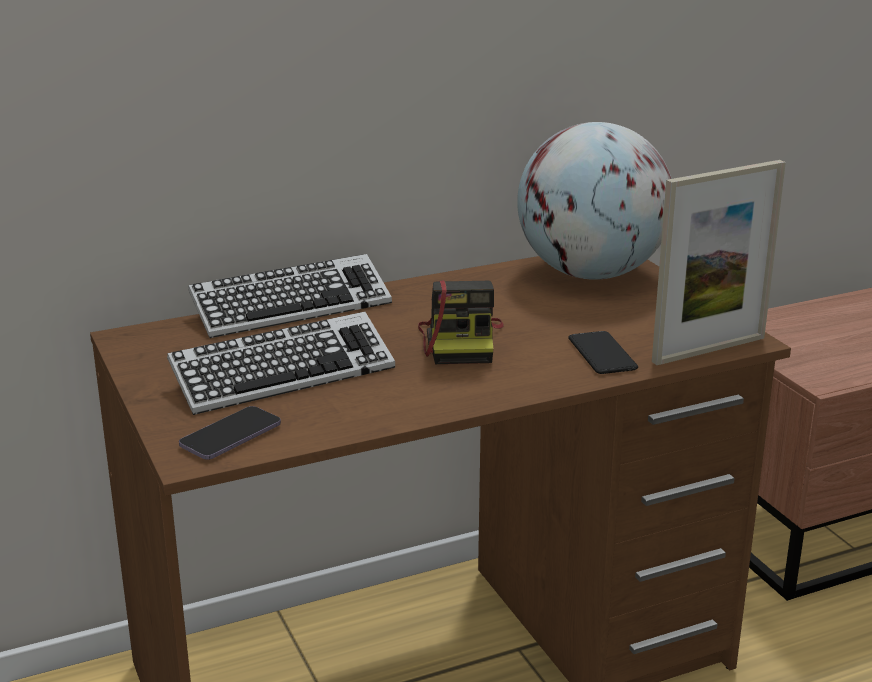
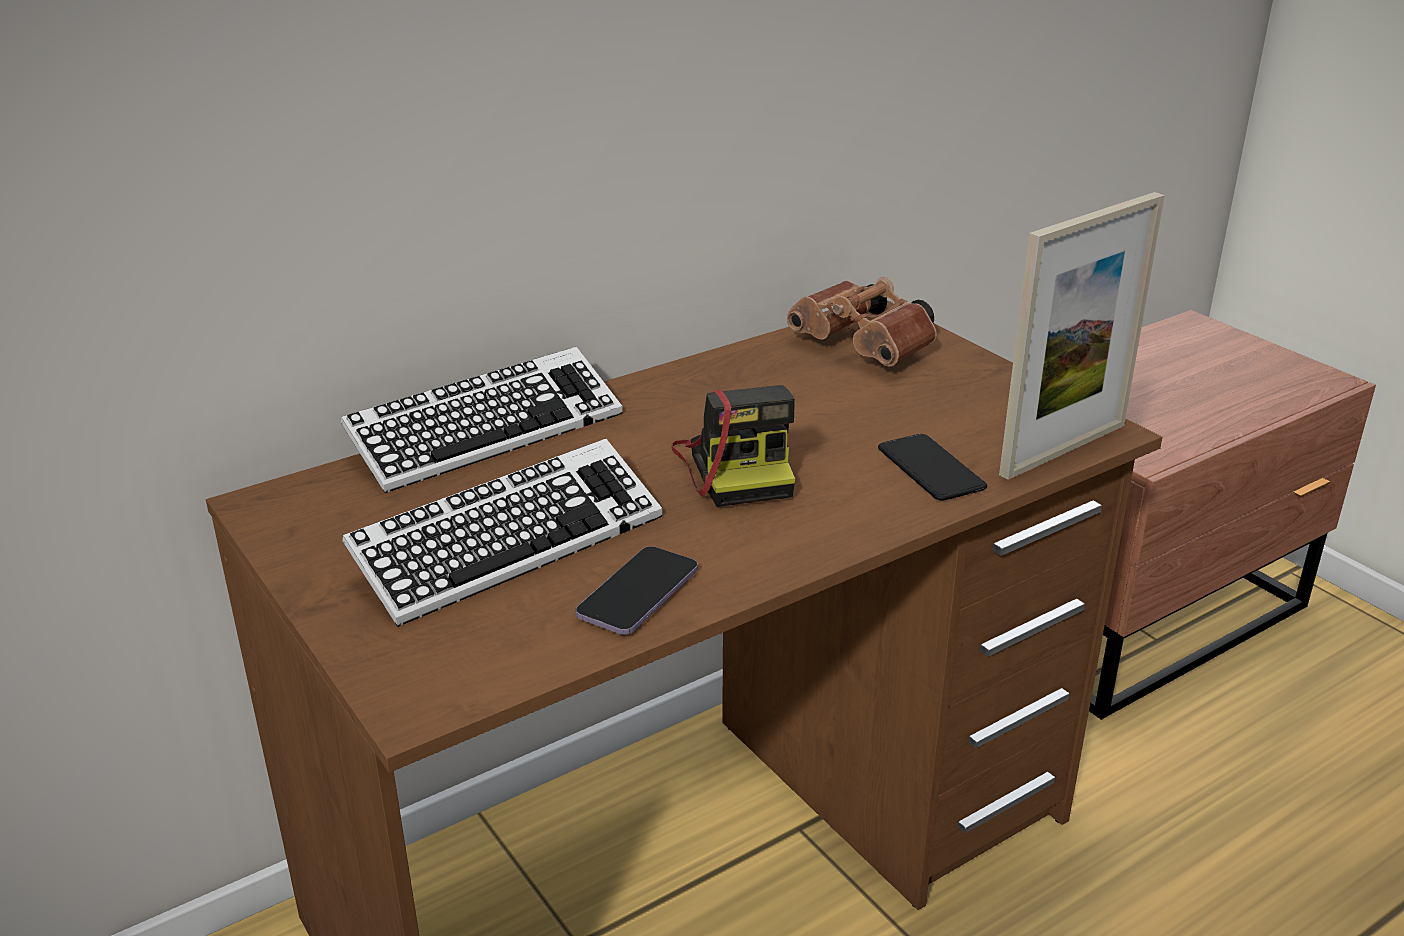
camera: 10 degrees left, 5 degrees up
phone [179,406,281,460] -> phone moved to [576,546,698,635]
globe [517,122,671,280] -> brown binoculars [787,277,937,367]

